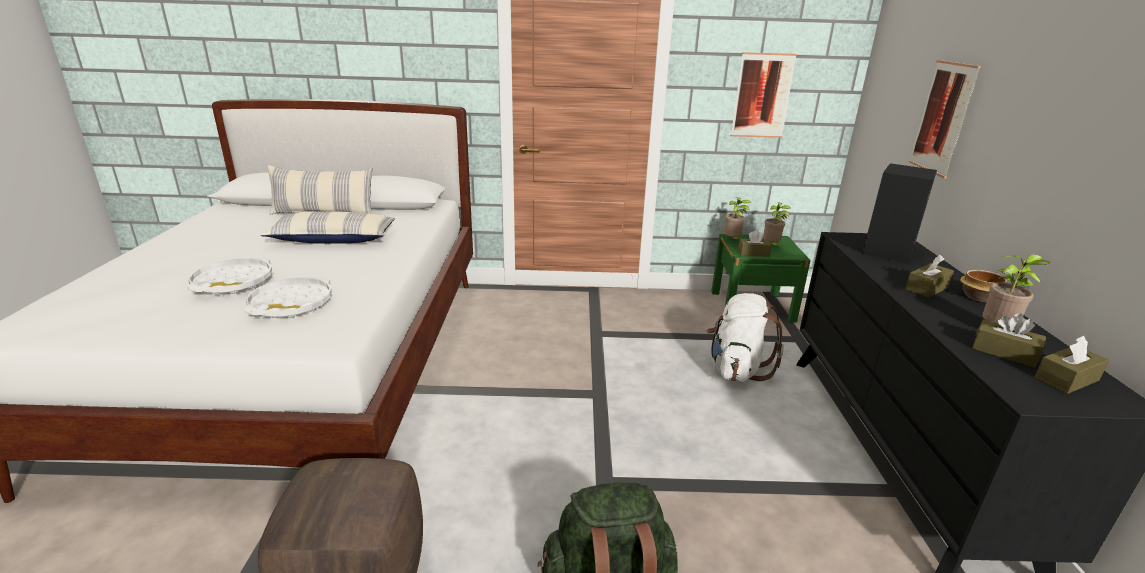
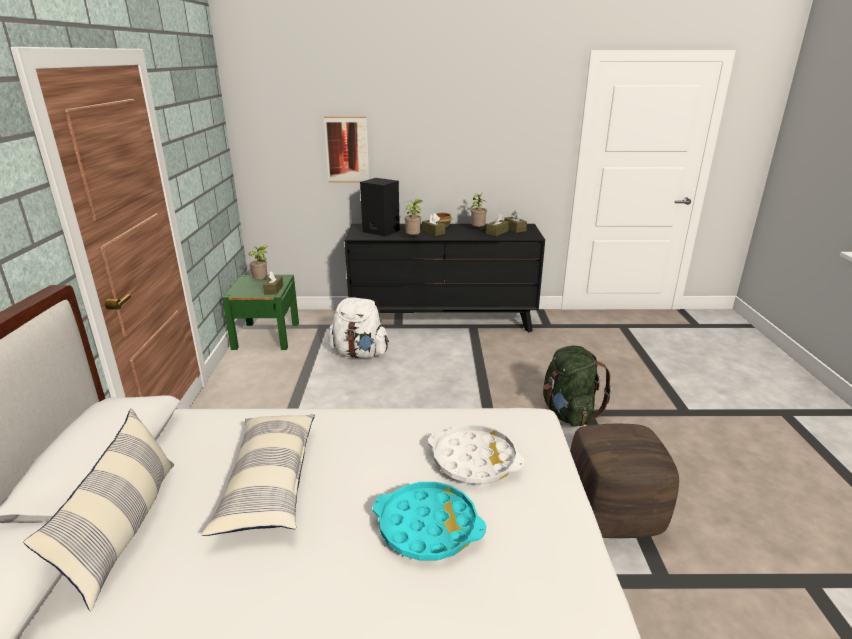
camera: 90 degrees left, 0 degrees up
white tray [188,257,272,295] -> turquoise tray [373,482,486,560]
potted plant [724,197,751,240] -> potted plant moved to [405,199,422,235]
picture [731,52,797,138] -> none

